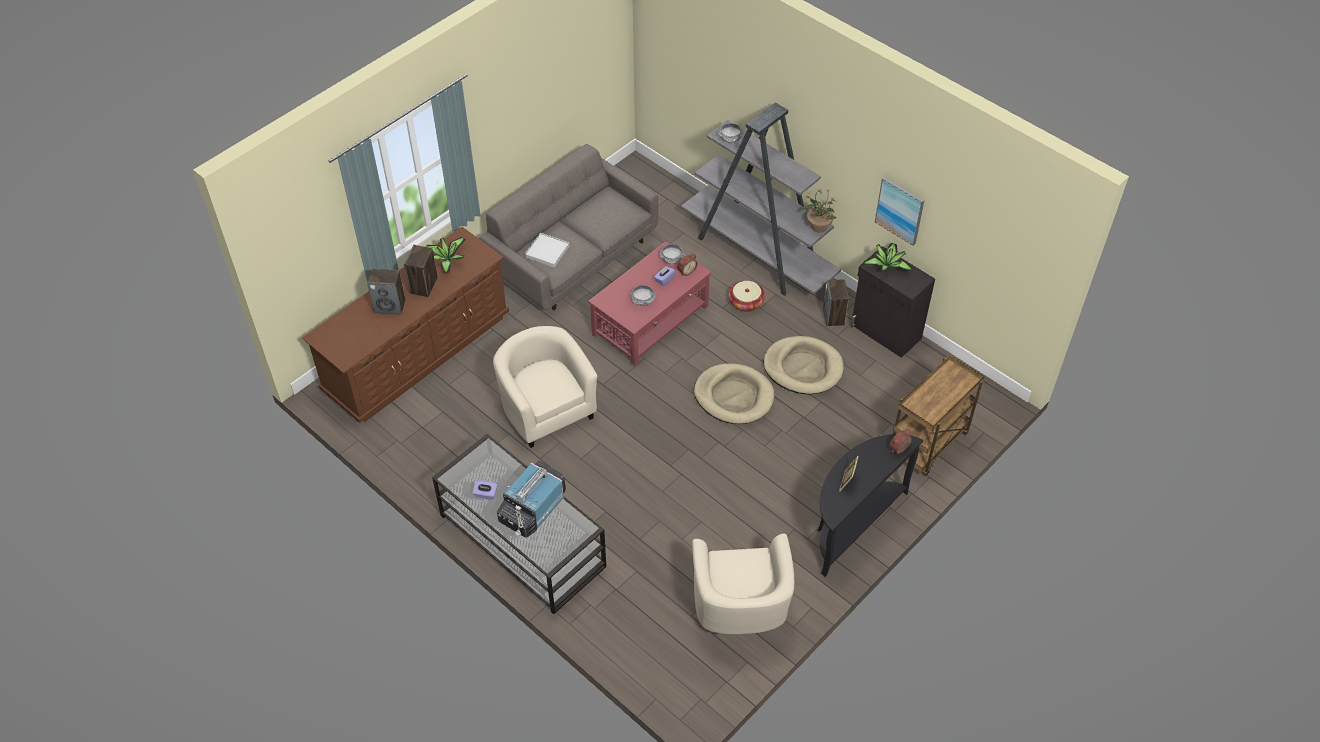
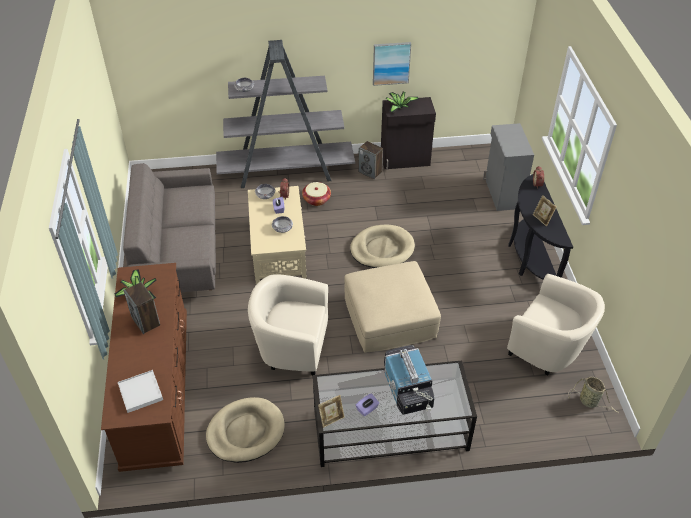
camera: 50 degrees left, 5 degrees down
speaker [367,268,405,315] -> none
white tray [525,233,570,267] -> white tray moved to [118,370,163,413]
red coffee table [588,241,711,366] -> beige coffee table [248,186,307,284]
beige dog bed [763,336,844,394] -> beige dog bed moved to [206,397,285,463]
potted plant [803,189,837,233] -> none
brown cart [893,355,985,476] -> grey cabinet [483,123,534,211]
none -> picture frame [318,395,345,428]
none -> beige ottoman [344,261,441,353]
none -> basket [568,377,619,413]

